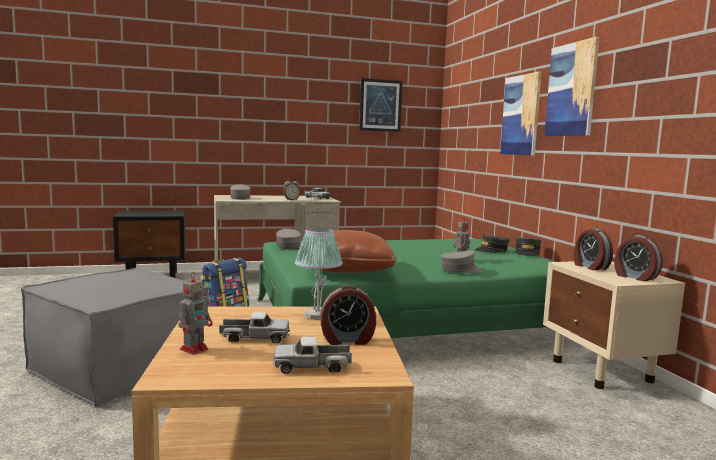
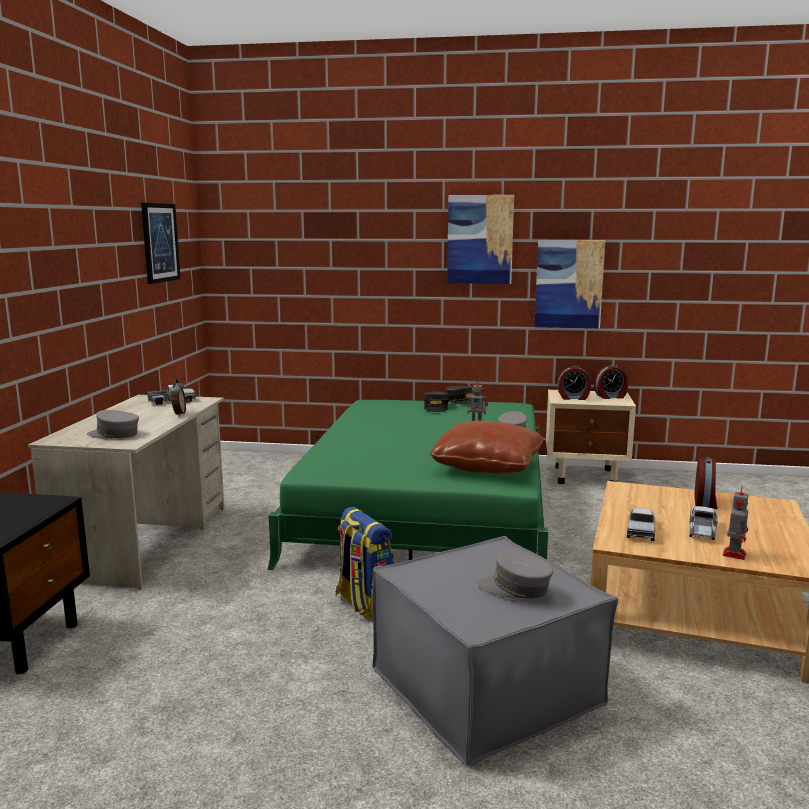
camera: 65 degrees left, 5 degrees up
toy robot [178,272,213,355] -> toy robot turned 60 degrees clockwise [723,489,749,560]
toy truck [273,337,352,374] -> toy truck moved to [627,505,655,541]
grey cap [276,229,301,249] -> grey cap moved to [478,552,554,598]
table lamp [295,228,343,320] -> none
picture [500,71,542,155] -> picture moved to [535,240,605,328]

